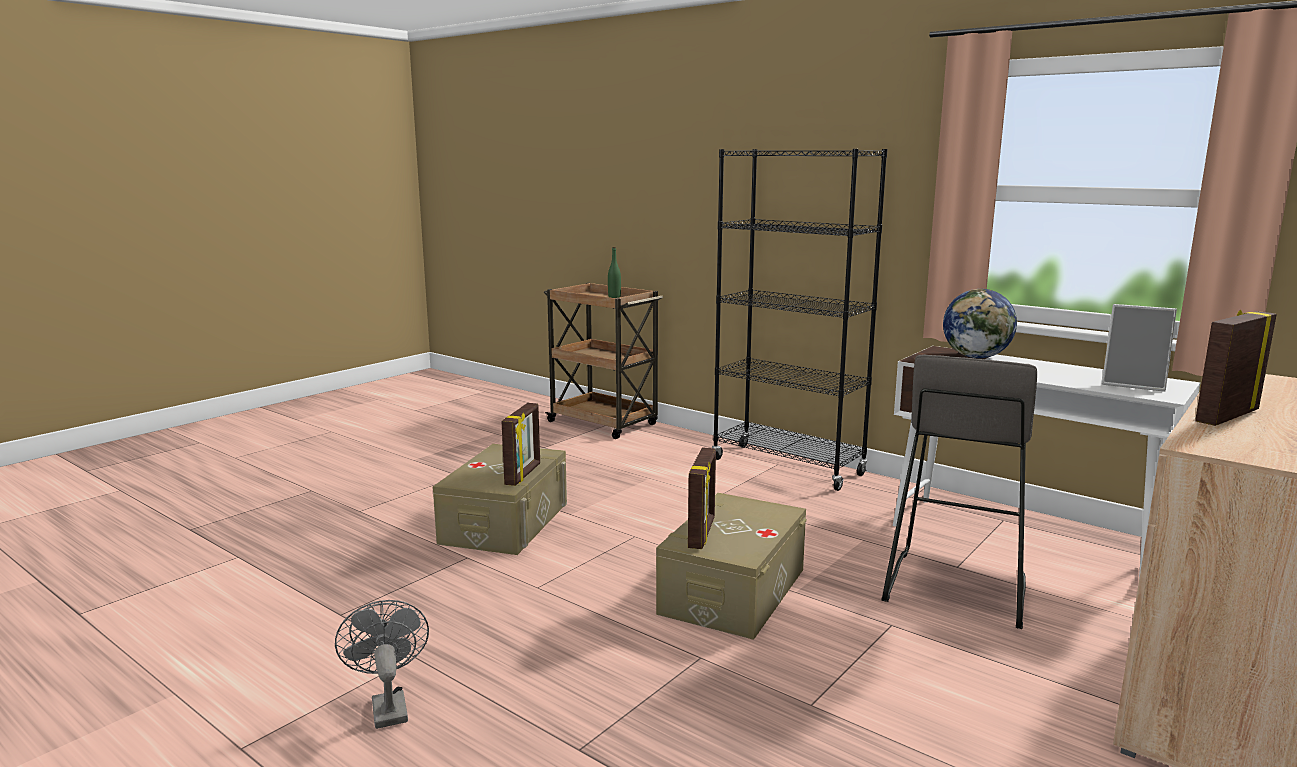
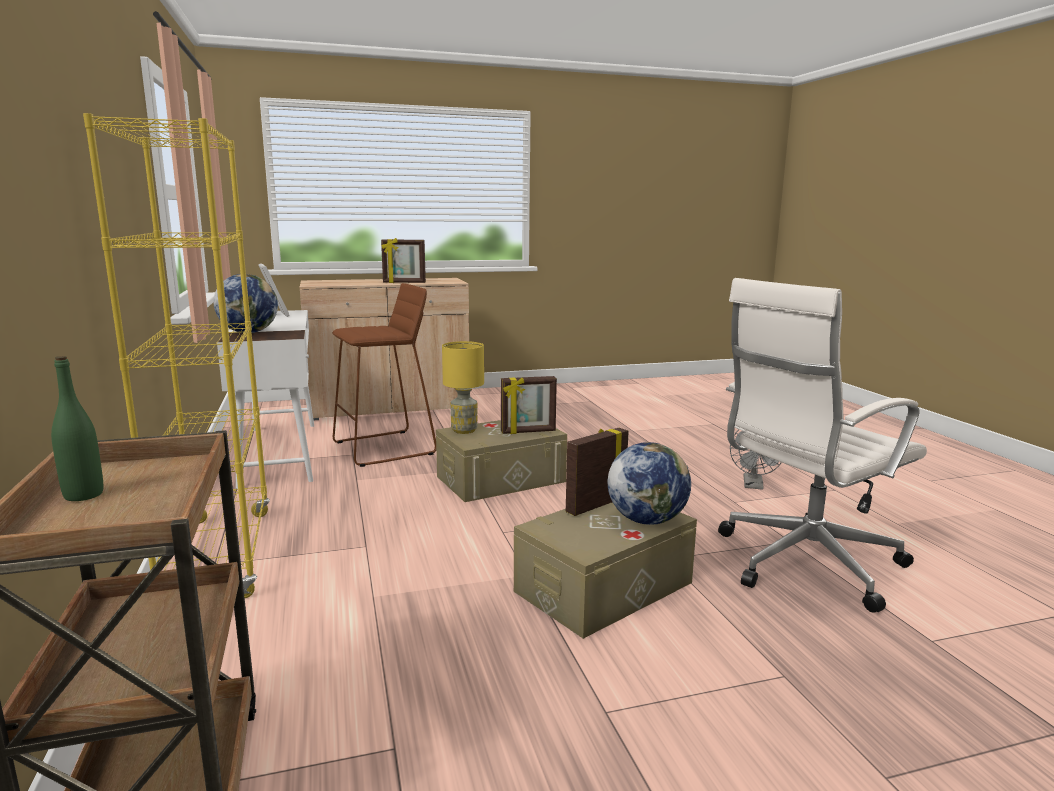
camera: 145 degrees left, 0 degrees up
picture frame [688,448,716,549] -> picture frame turned 150 degrees counterclockwise [501,376,557,434]
black bookcase [712,149,887,491] -> yellow bookcase [83,113,270,598]
grey stool [881,354,1037,629] -> brown stool [332,283,436,467]
none -> yellow table lamp [442,341,484,434]
none -> globe [608,442,691,525]
none -> white office chair [718,278,927,613]

